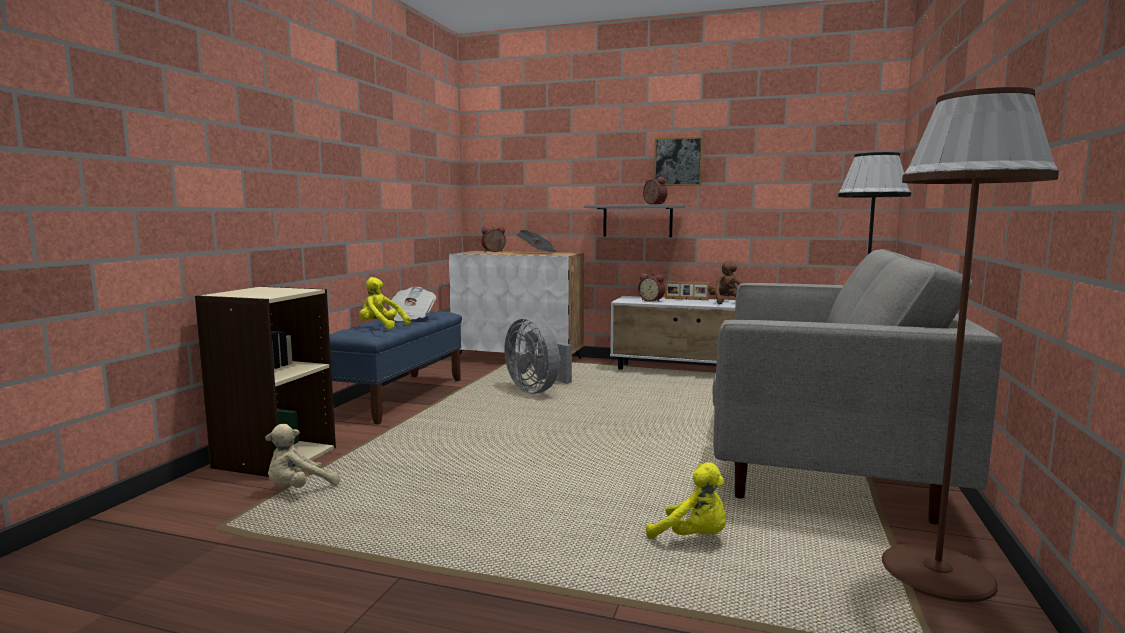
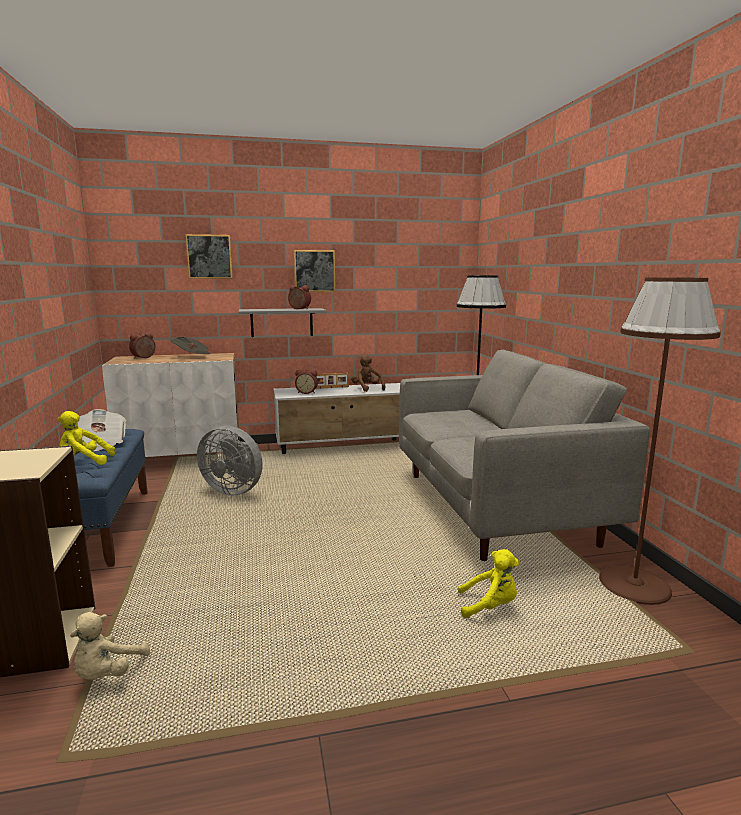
camera: 30 degrees left, 5 degrees up
none -> picture [185,234,233,279]

